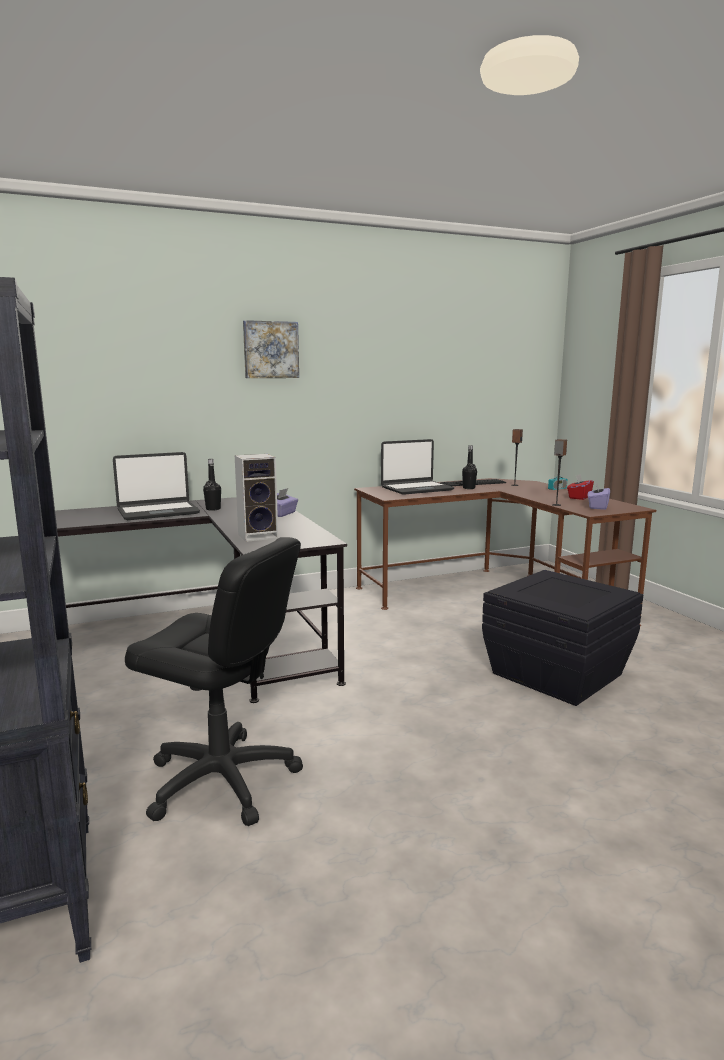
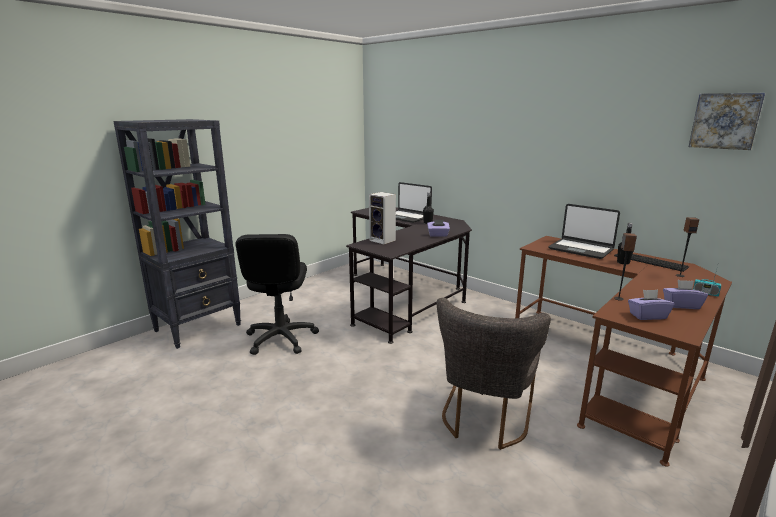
camera: 65 degrees right, 5 degrees up
picture [243,320,299,378] -> picture moved to [689,93,765,150]
black storage box [482,570,643,706] -> grey chair [436,298,551,450]
red tissue box [567,474,594,500] -> purple tissue box [663,280,708,309]

